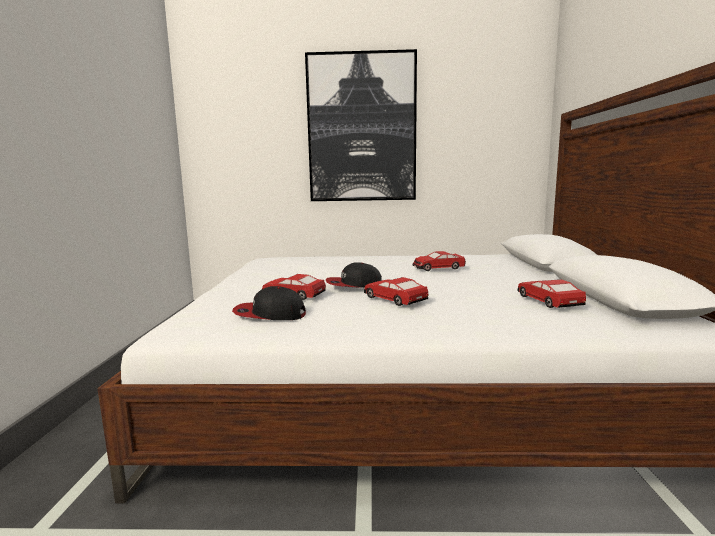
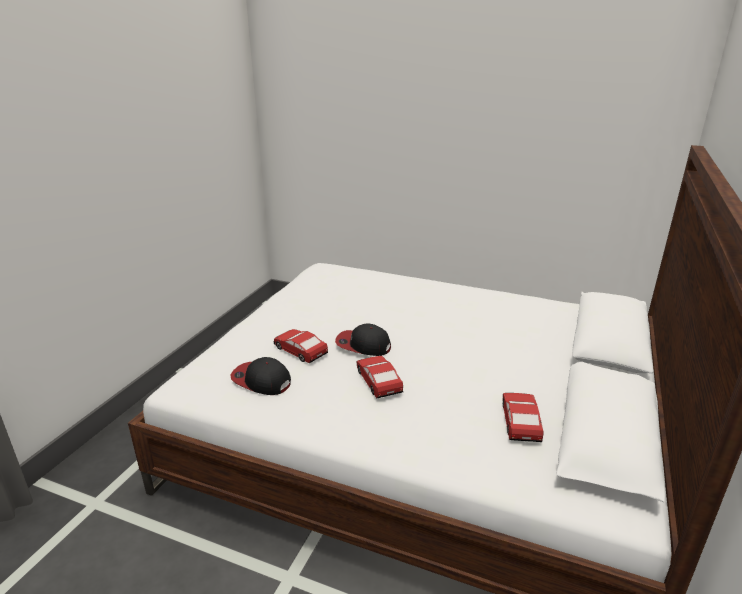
camera: 20 degrees right, 15 degrees up
picture [305,49,417,201] -> none
toy car [412,251,466,271] -> none

